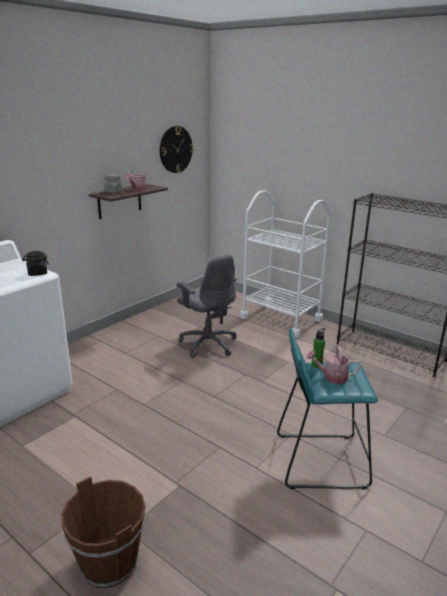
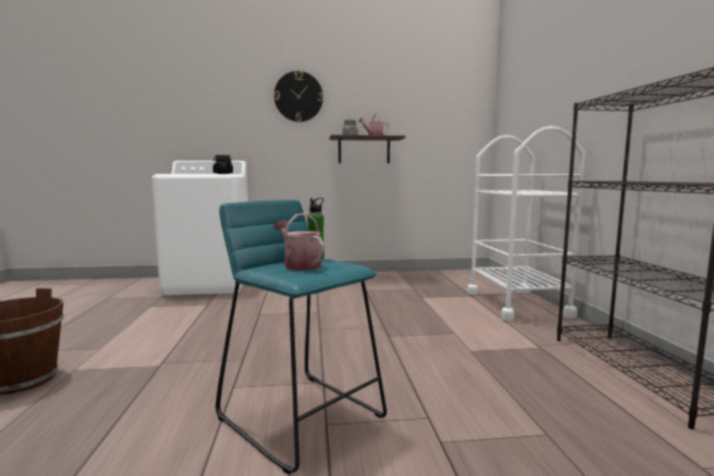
camera: 45 degrees right, 15 degrees down
wall clock [160,126,193,173] -> wall clock moved to [274,71,323,122]
grey office chair [177,255,236,358] -> none

